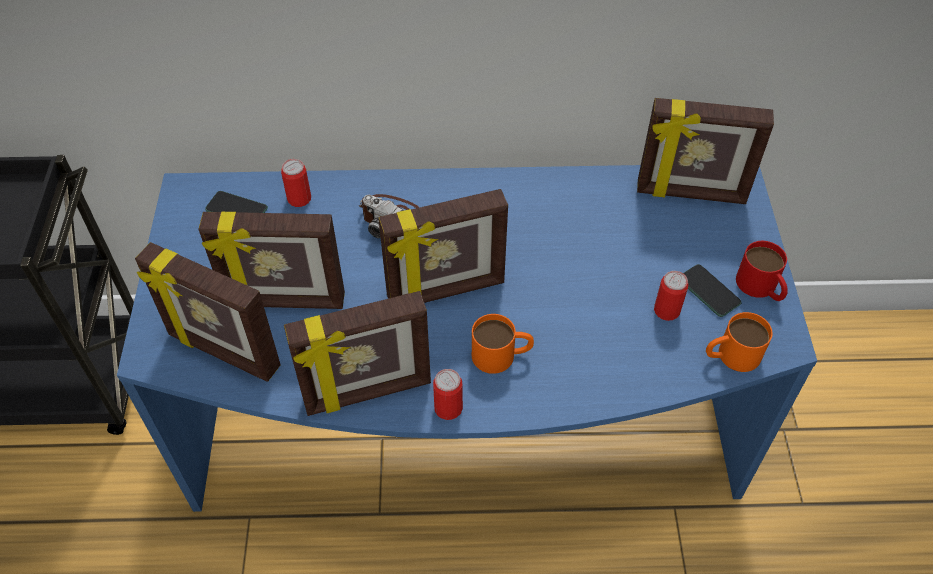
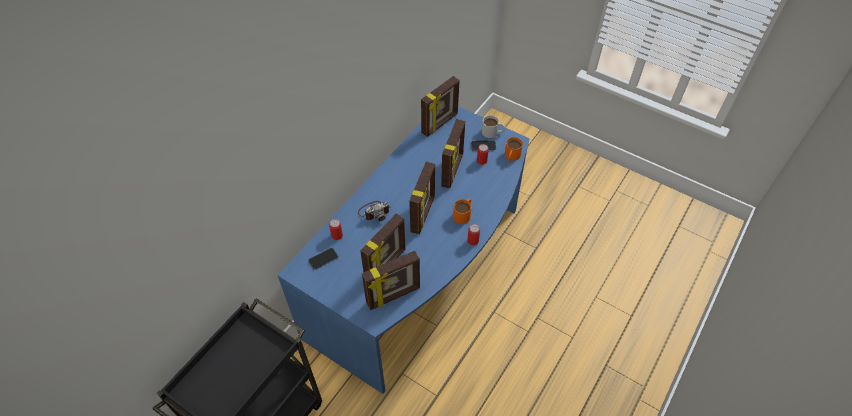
camera: 55 degrees left, 0 degrees up
picture frame [284,291,431,416] -> picture frame moved to [441,119,465,189]
red mug [736,241,788,301] -> white mug [482,115,505,138]

